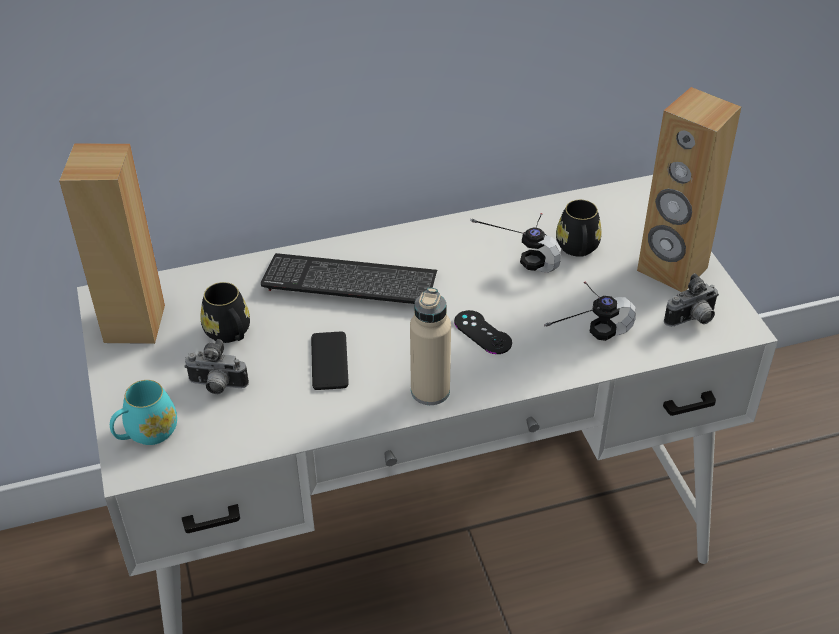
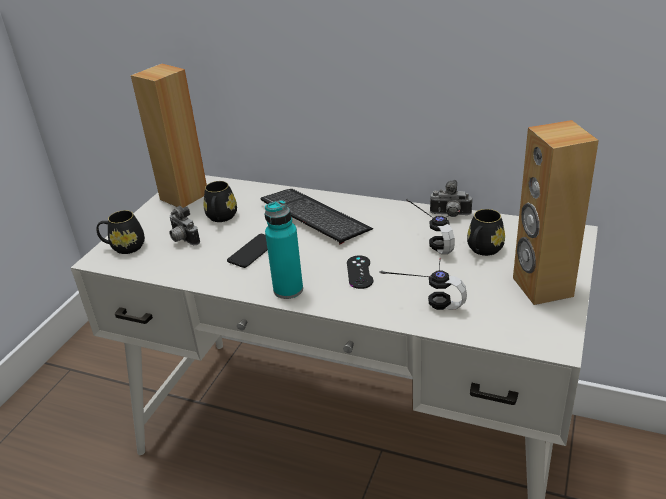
camera: 40 degrees right, 10 degrees down
turquoise mug [110,380,177,445] -> black mug [96,210,145,254]
beige bottle [410,288,451,405] -> turquoise bottle [265,200,303,299]
camera [664,273,719,327] -> camera moved to [429,180,472,217]

